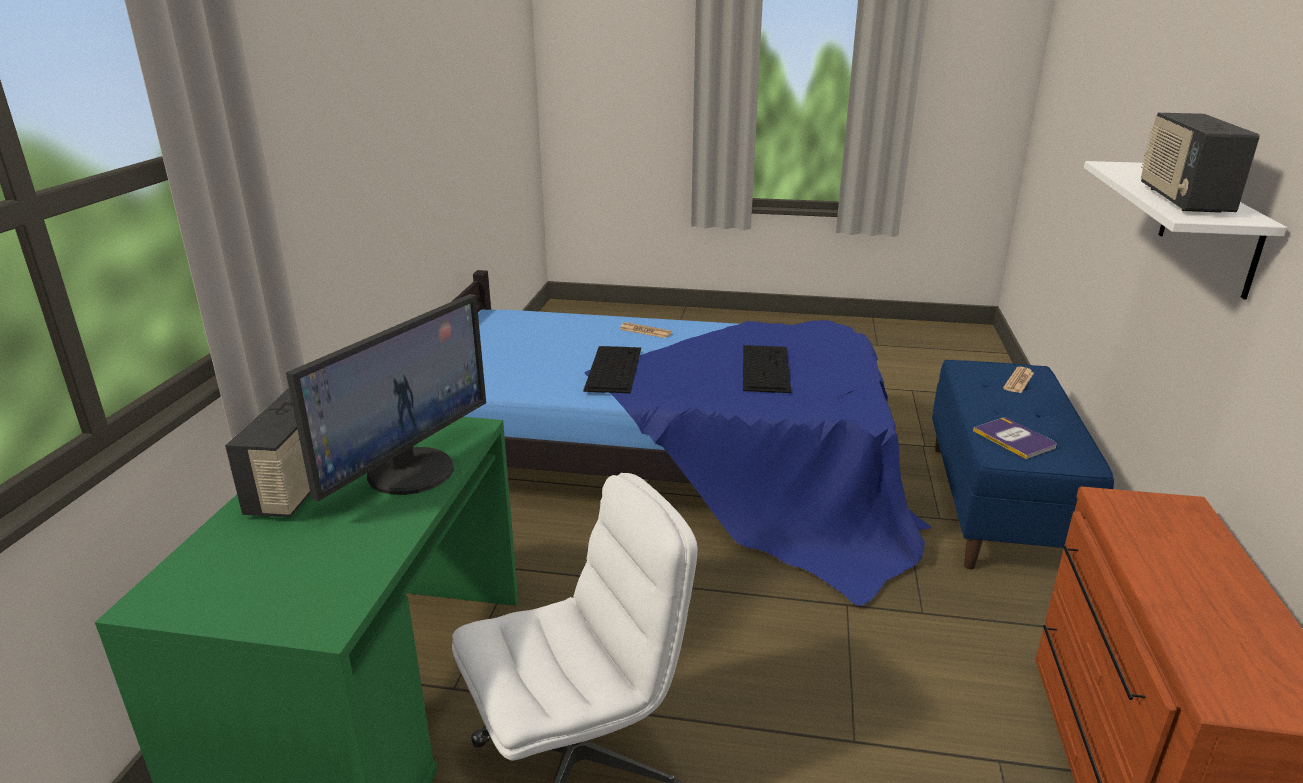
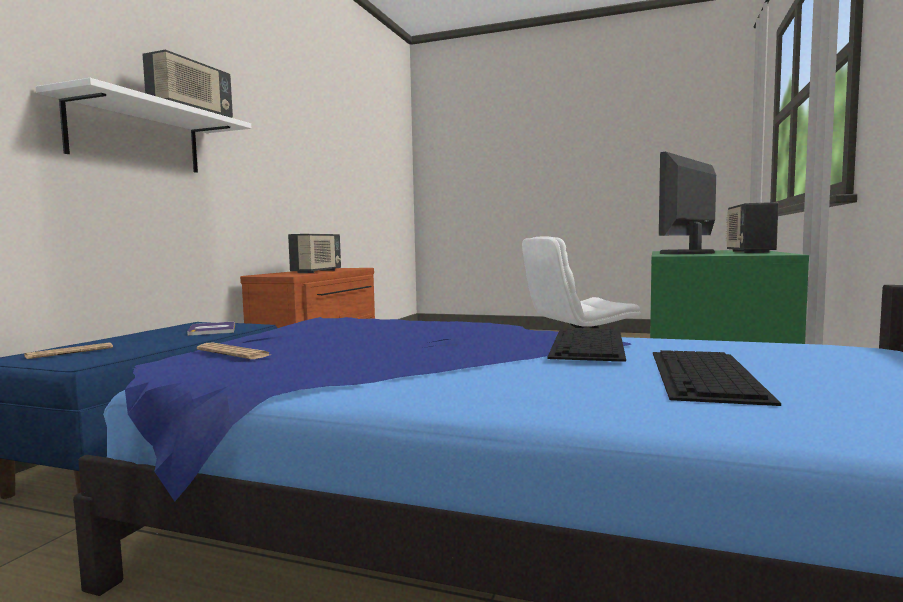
camera: 170 degrees left, 20 degrees down
newspaper [620,322,672,338] -> newspaper moved to [197,343,270,359]
keyboard [743,345,791,393] -> keyboard moved to [653,350,781,406]
none -> radio [288,234,341,273]

